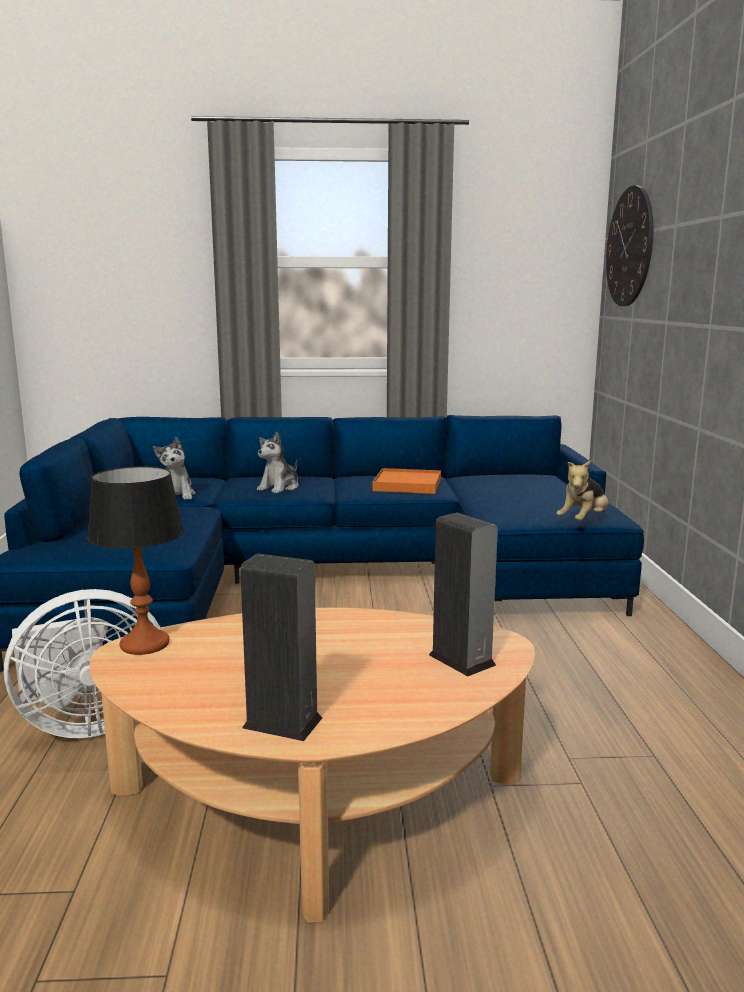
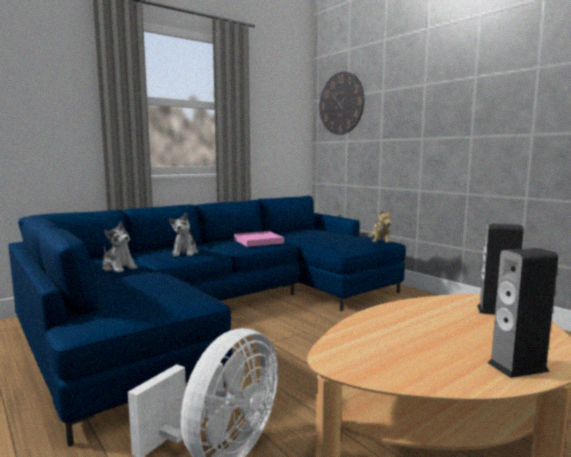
camera: 35 degrees left, 5 degrees down
table lamp [87,466,184,655] -> none
orange tray [372,468,441,494] -> pink tray [234,231,284,247]

